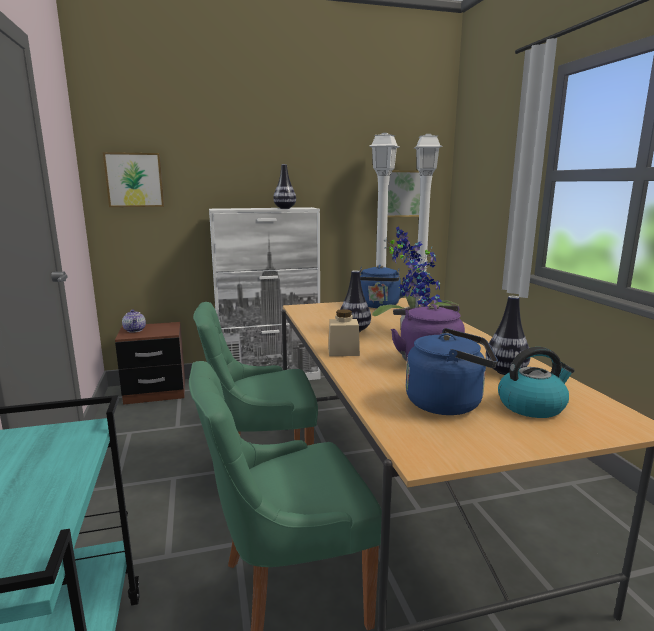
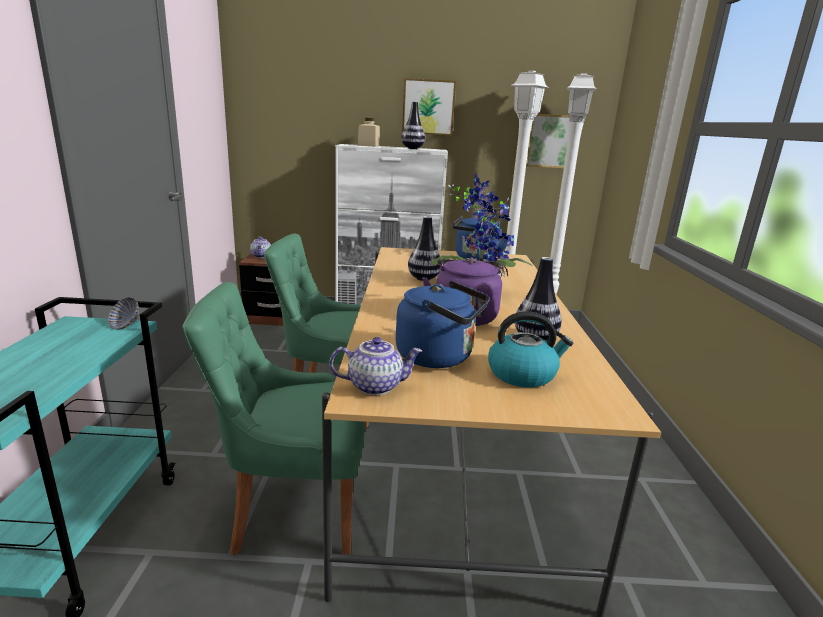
camera: 15 degrees right, 5 degrees up
picture [103,152,164,207] -> picture moved to [402,78,456,136]
beige jar [328,309,360,356] -> beige jar moved to [358,118,380,147]
none -> bowl [108,297,139,330]
none -> teapot [329,337,422,395]

